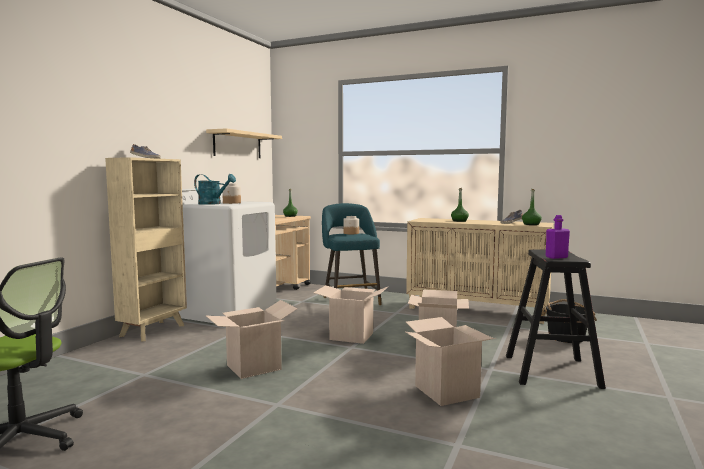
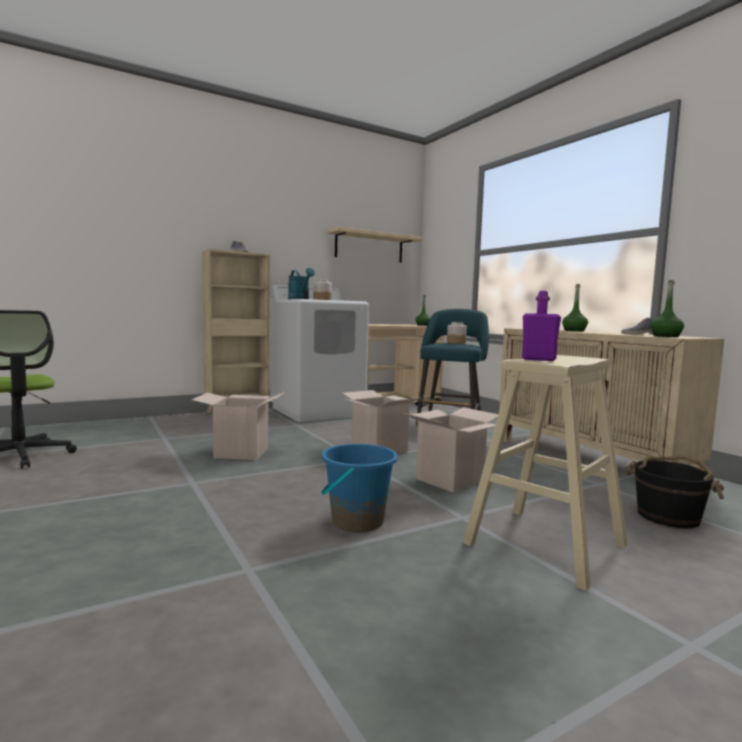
camera: 35 degrees right, 0 degrees up
cardboard box [405,317,496,406] -> blue bucket [321,444,398,532]
black stool [506,250,606,389] -> beige stool [463,355,627,591]

